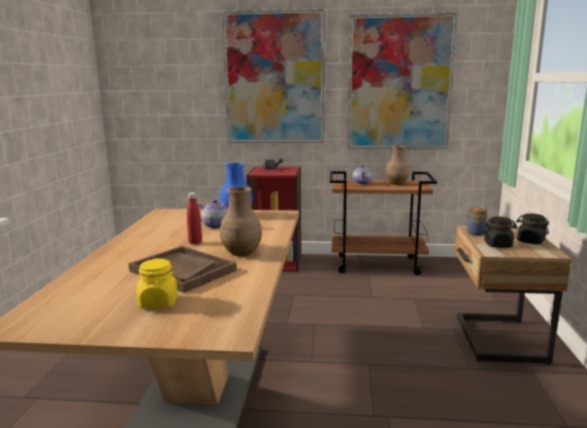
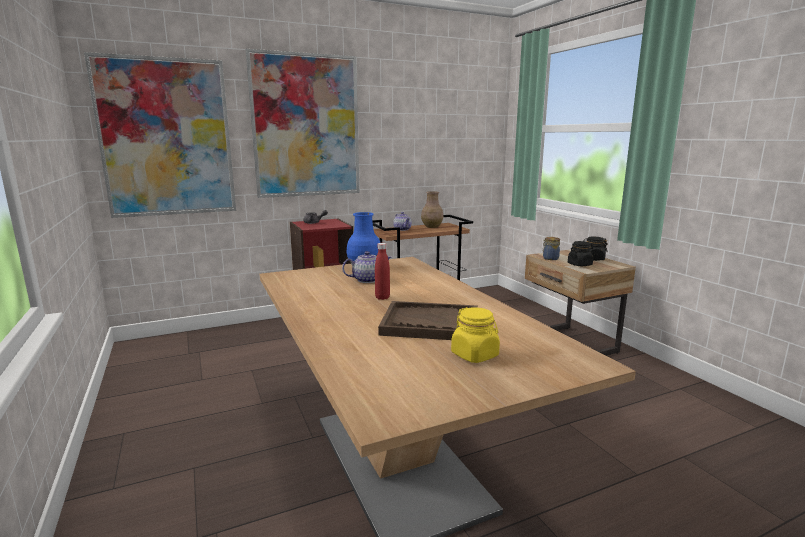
camera: 30 degrees left, 0 degrees up
brown vase [220,187,262,256] -> none
picture [347,12,458,149] -> picture moved to [84,52,236,218]

